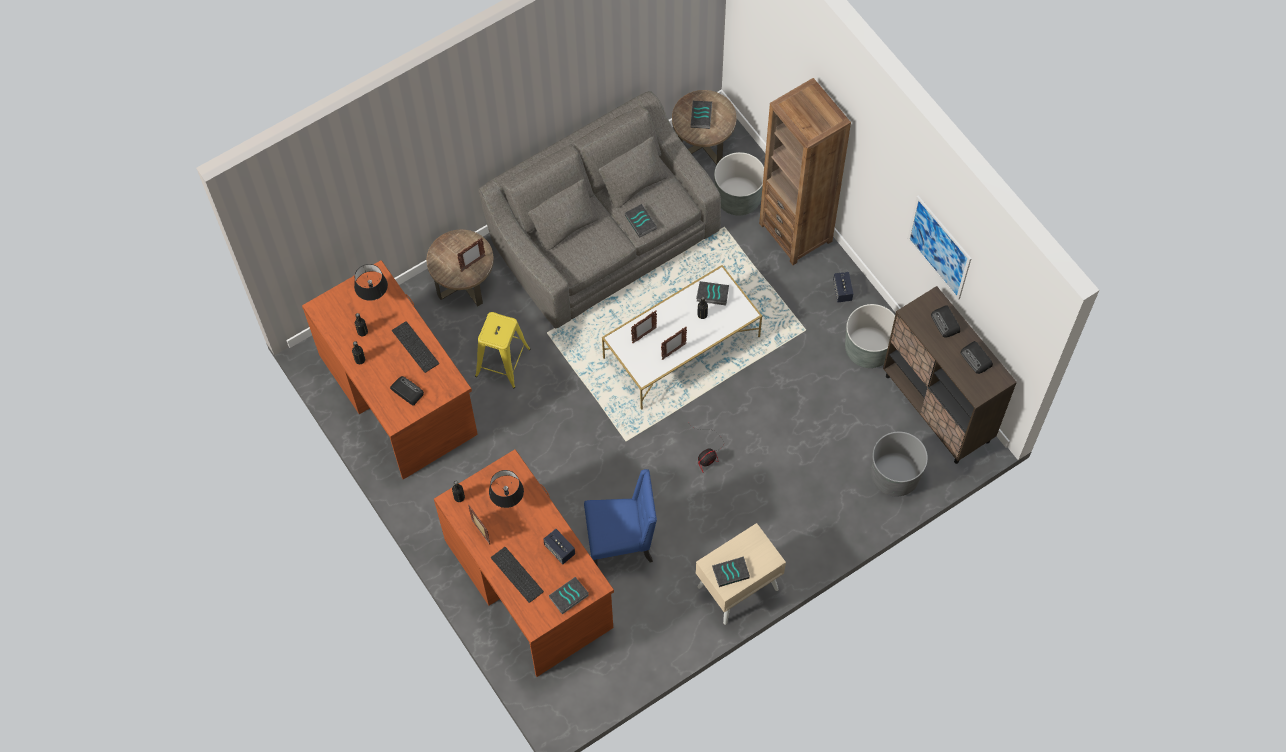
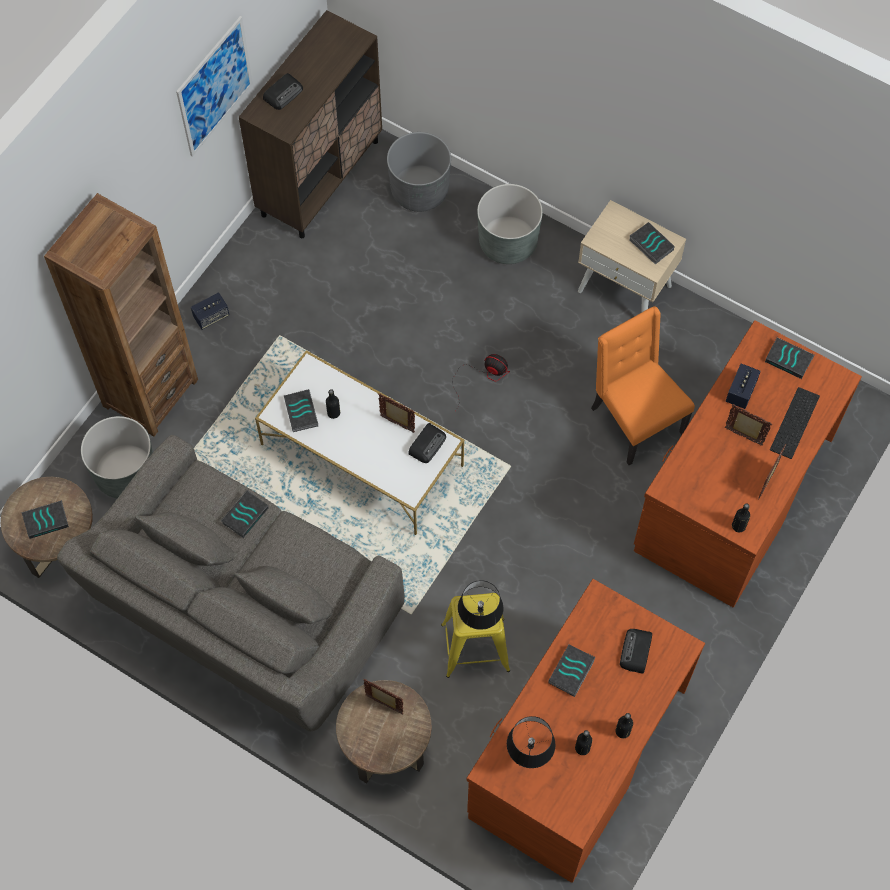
camera: 115 degrees left, 0 degrees up
keyboard [392,321,439,373] -> book [549,644,596,697]
black table lamp [489,470,524,508] -> black table lamp moved to [458,580,503,630]
blue chair [584,469,657,565] -> orange chair [591,306,695,465]
picture frame [631,310,657,344] -> picture frame moved to [725,405,772,446]
grey planter [845,304,895,368] -> grey planter moved to [477,184,543,264]
radio [961,341,993,374] -> radio moved to [408,423,446,463]

